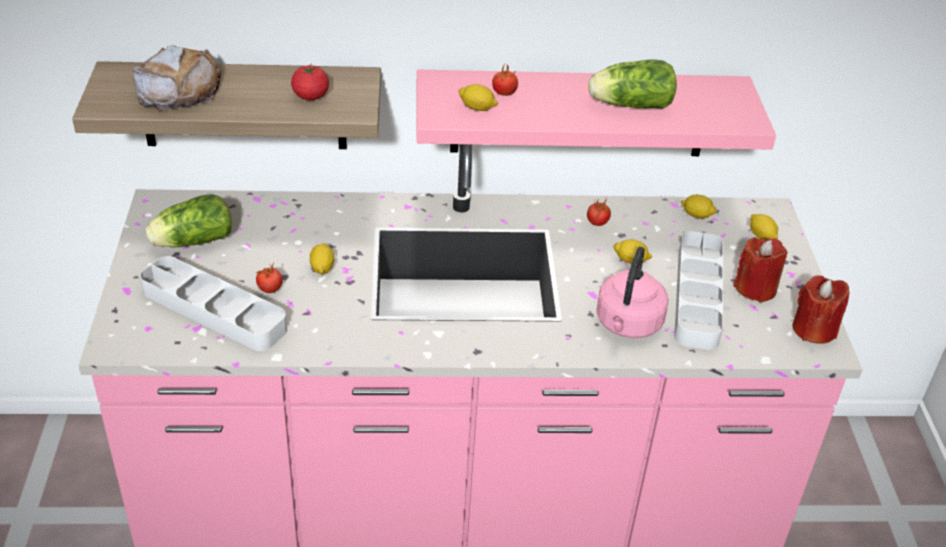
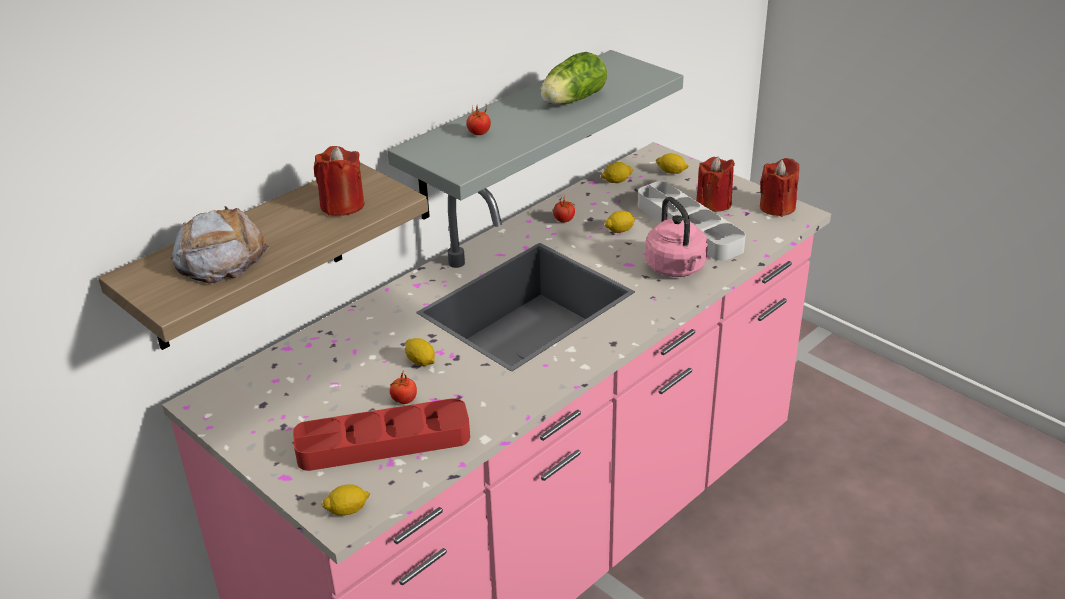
camera: 40 degrees left, 5 degrees down
grey tray [140,256,287,351] -> red tray [293,398,470,471]
lettuce [146,194,232,247] -> none
tomato [291,63,329,100] -> red candle [314,146,364,216]
pink shelf [417,70,776,156] -> grey shelf [387,50,683,220]
lemon [458,84,498,111] -> lemon moved to [321,484,370,516]

